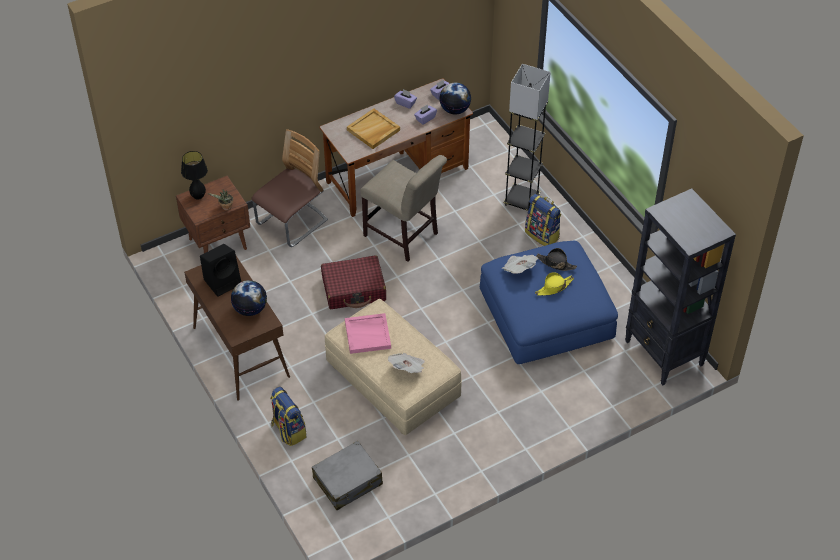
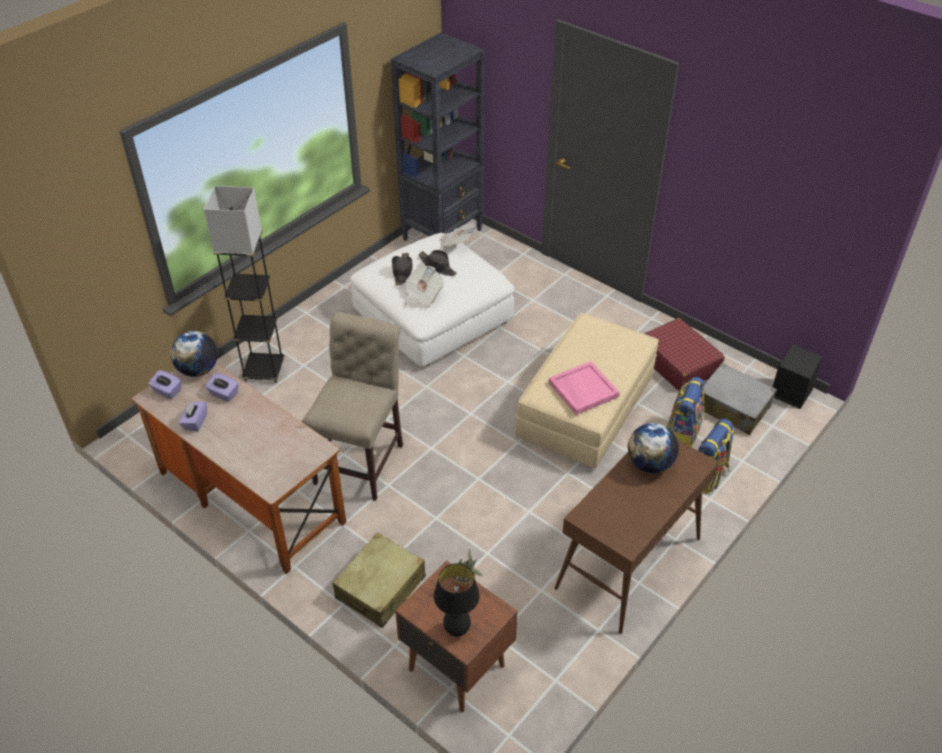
camera: 110 degrees left, 5 degrees down
black speaker [200,244,241,297] -> black speaker moved to [773,344,822,409]
chair [251,129,328,247] -> beige suitcase [333,533,426,628]
red suitcase [321,255,386,309] -> red suitcase moved to [644,318,725,391]
beige tray [347,109,400,149] -> none
newspaper [388,353,425,373] -> newspaper moved to [440,223,477,248]
blue ottoman [480,241,618,364] -> white ottoman [350,233,515,367]
backpack [525,194,561,246] -> backpack moved to [667,377,705,447]
yellow hat [535,272,574,296] -> black hat [418,250,457,276]

